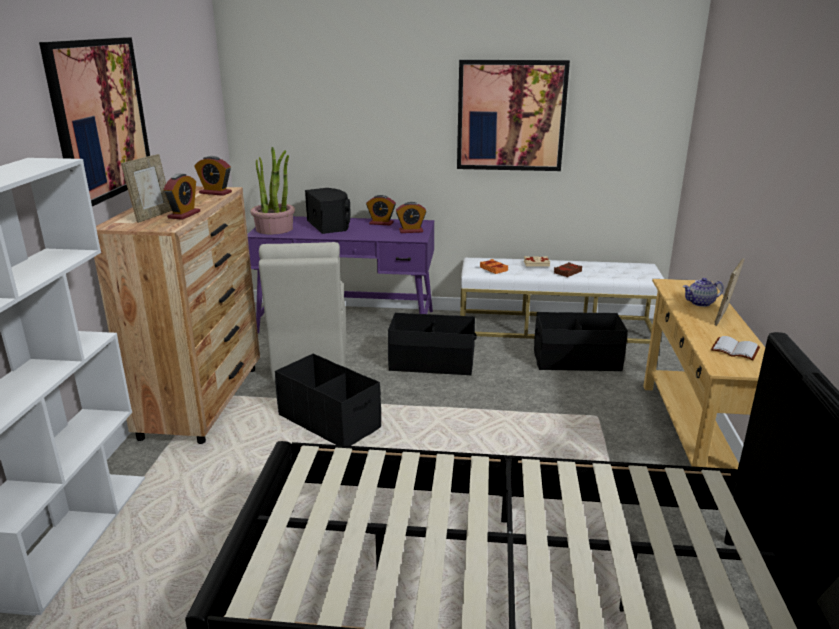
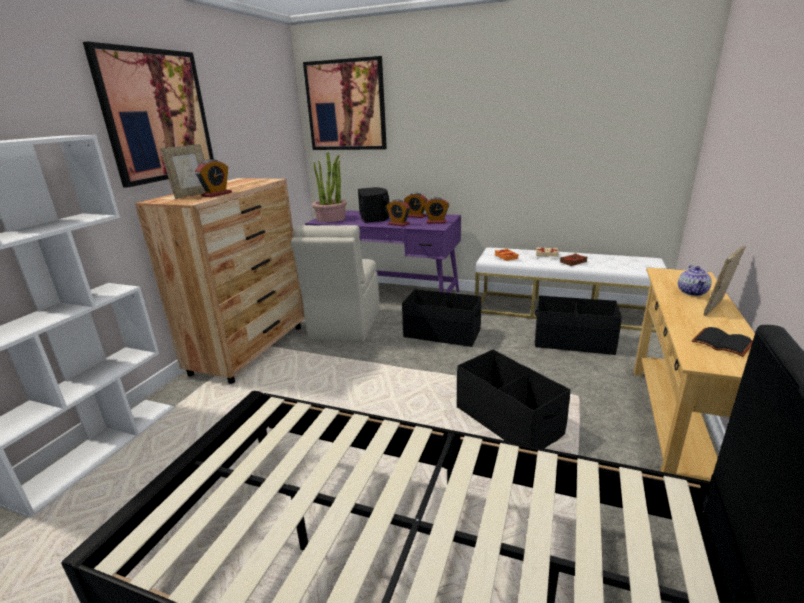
camera: 15 degrees right, 0 degrees up
alarm clock [194,156,232,196] -> alarm clock moved to [386,199,410,226]
black storage box [275,354,381,446] -> black storage box moved to [457,350,571,448]
picture [457,60,570,171] -> picture moved to [303,56,387,150]
teapot [683,278,724,307] -> teapot turned 75 degrees counterclockwise [678,265,712,296]
white book [711,336,760,360] -> black book [691,327,753,357]

